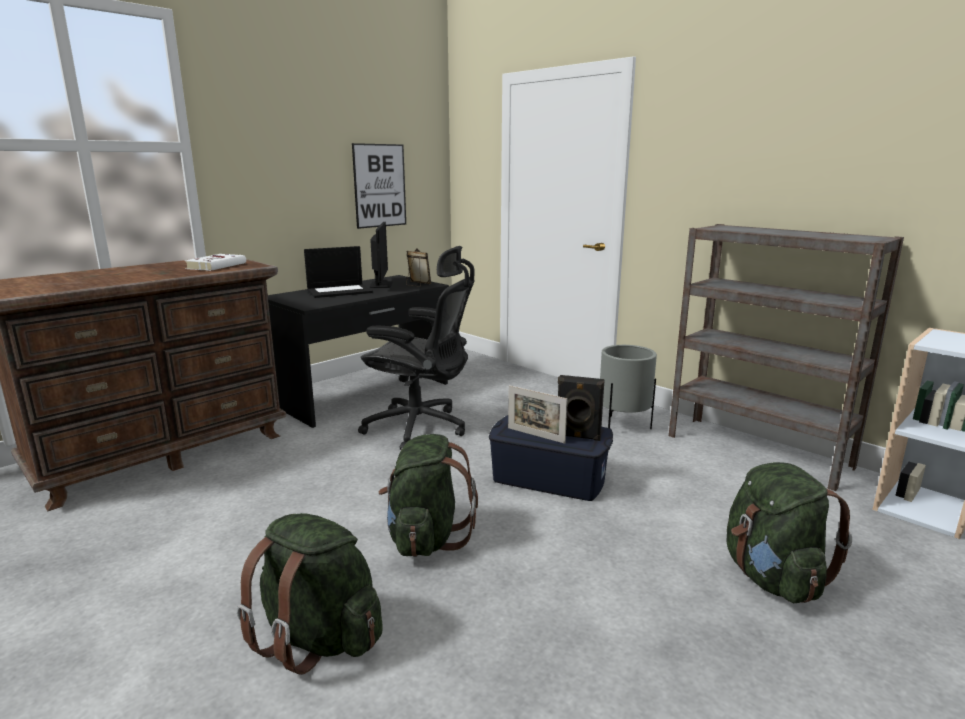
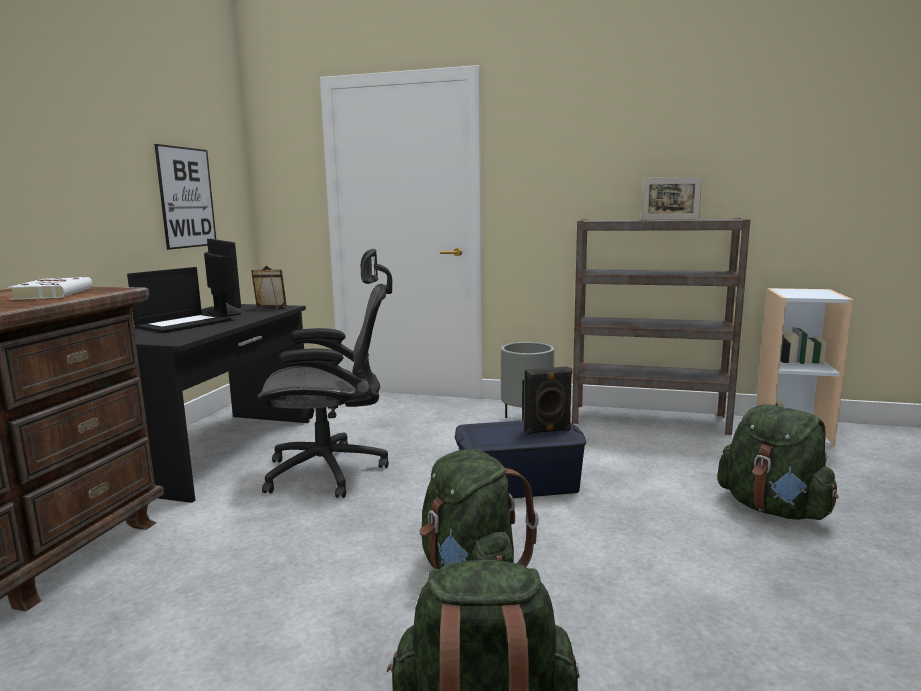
camera: 30 degrees left, 5 degrees down
picture frame [508,385,567,444] -> picture frame moved to [641,177,702,220]

